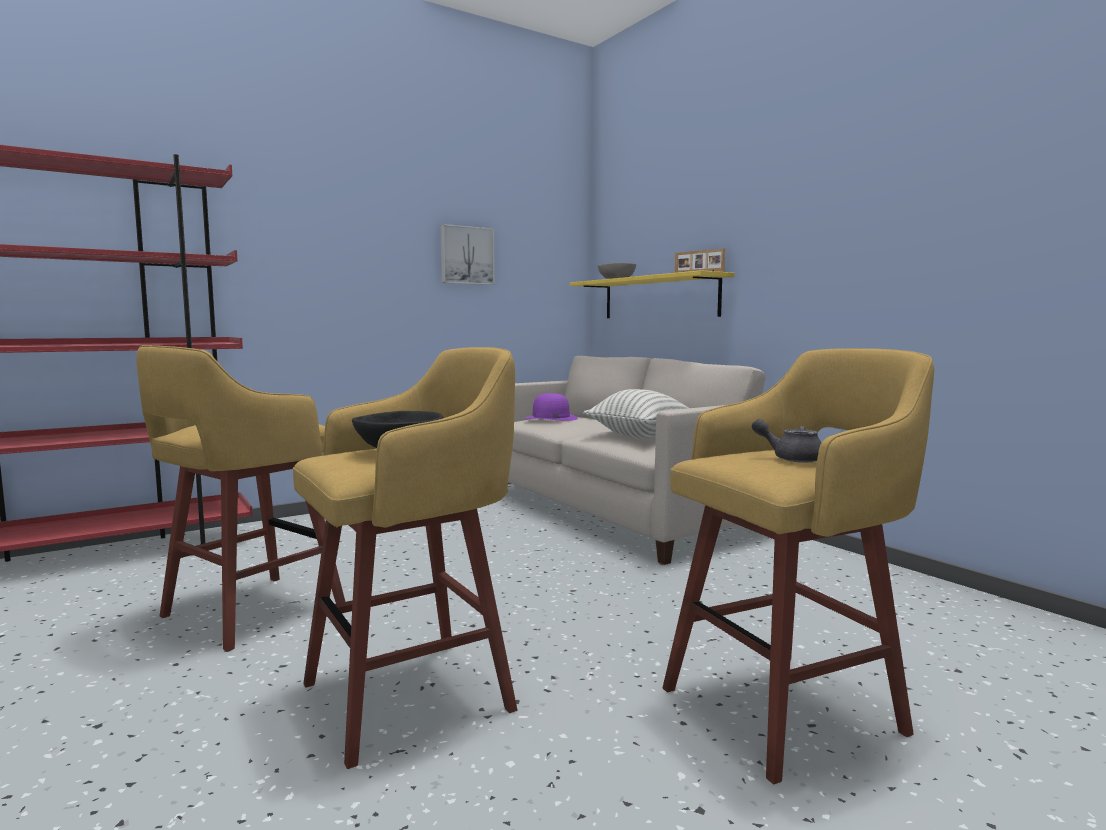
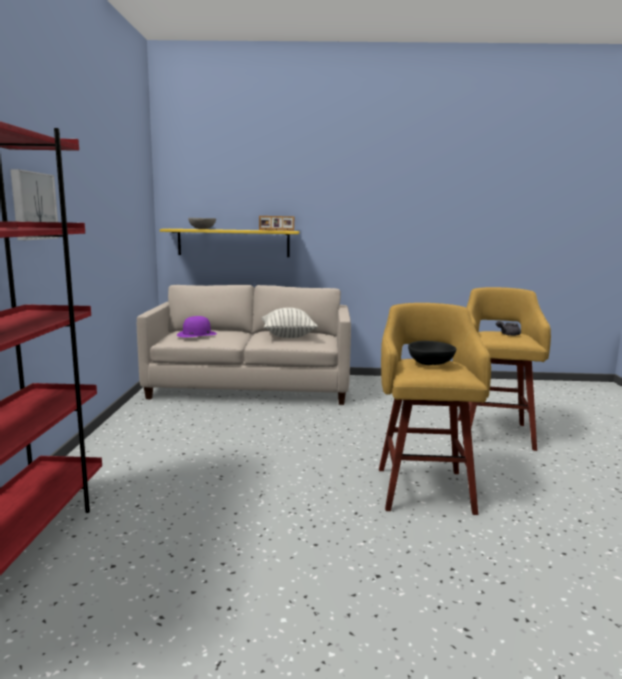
camera: 55 degrees left, 5 degrees up
yellow stool [136,345,345,652] -> none
picture [440,224,495,285] -> picture moved to [10,169,59,240]

